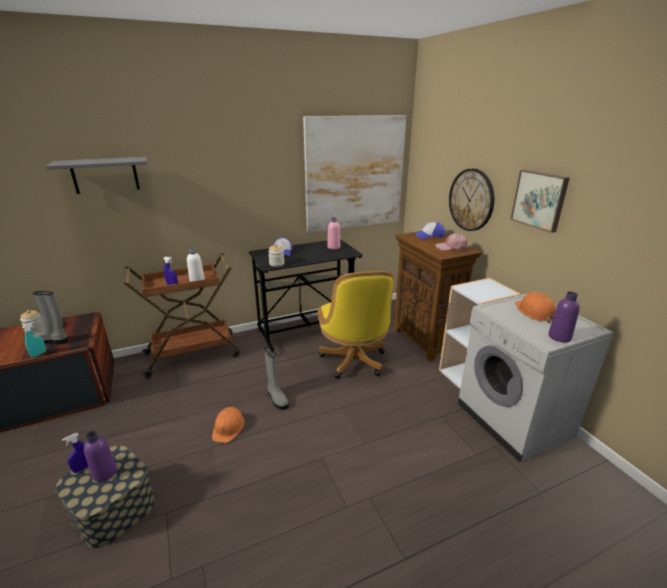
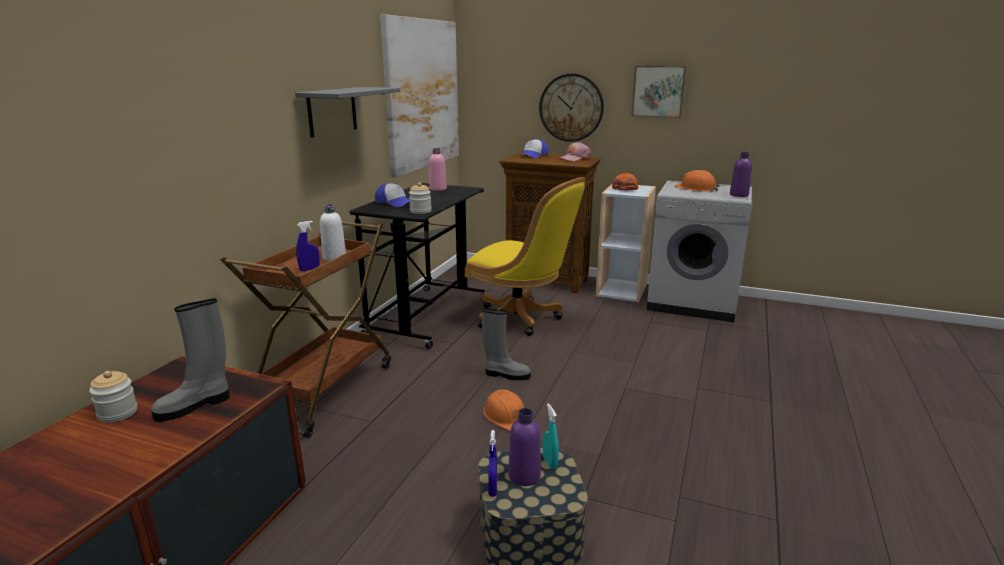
camera: 45 degrees left, 5 degrees down
turquoise spray bottle [22,321,46,357] -> turquoise spray bottle moved to [543,403,559,469]
grey shelf [46,157,147,194] -> grey shelf moved to [295,87,401,137]
none -> orange cap [612,173,638,191]

